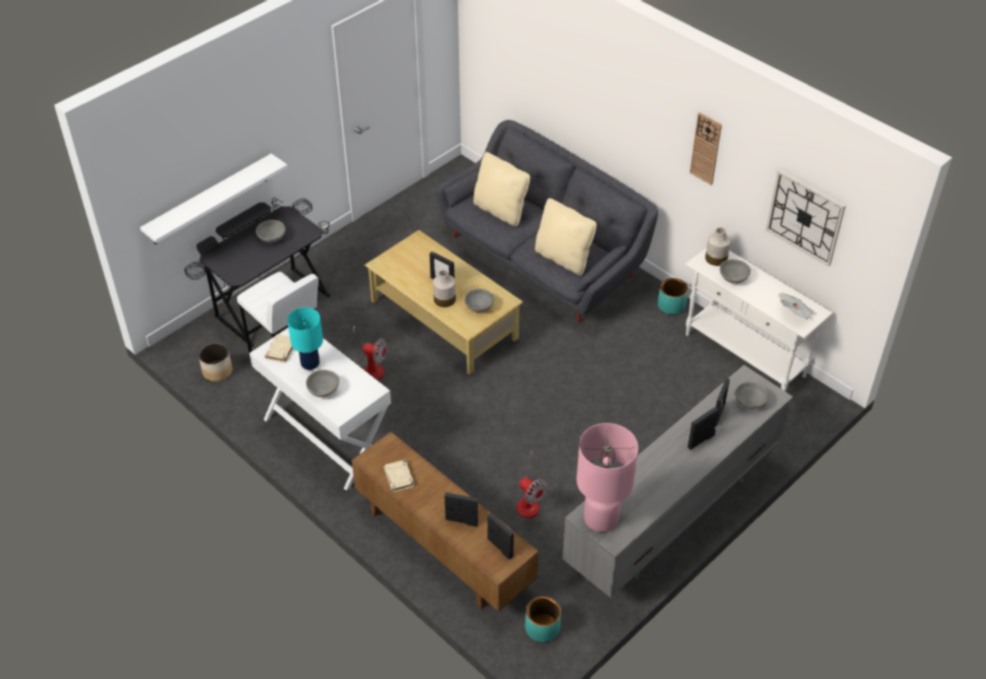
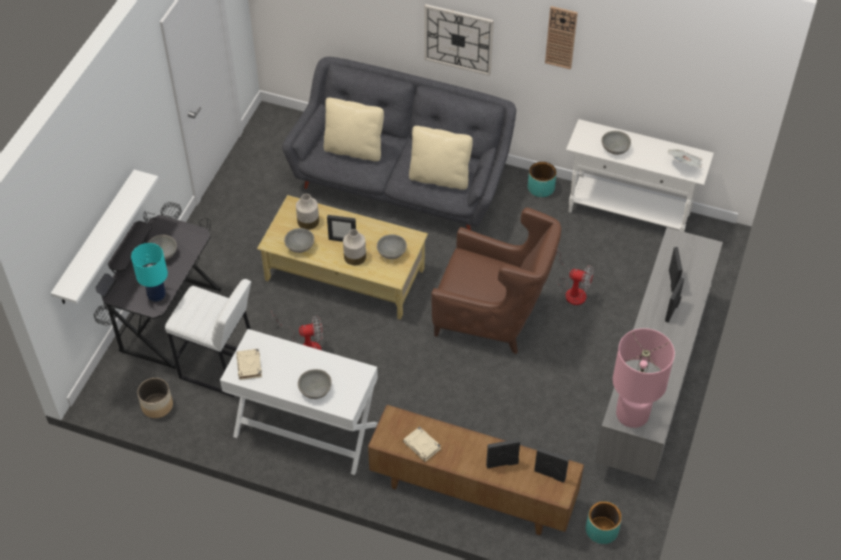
camera: 25 degrees left, 5 degrees up
turquoise table lamp [287,307,323,370] -> turquoise table lamp moved to [131,243,168,302]
fan [515,450,547,518] -> fan moved to [556,248,594,305]
beige vase [705,227,731,266] -> beige vase moved to [296,194,319,230]
grey bowl [735,382,769,409] -> grey bowl moved to [284,228,314,253]
wall clock [766,170,846,267] -> wall clock moved to [424,4,494,76]
none -> brown armchair [431,208,561,354]

